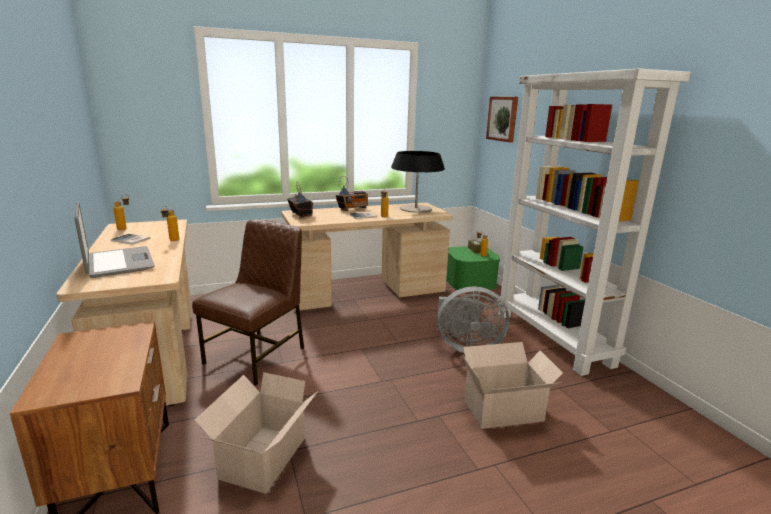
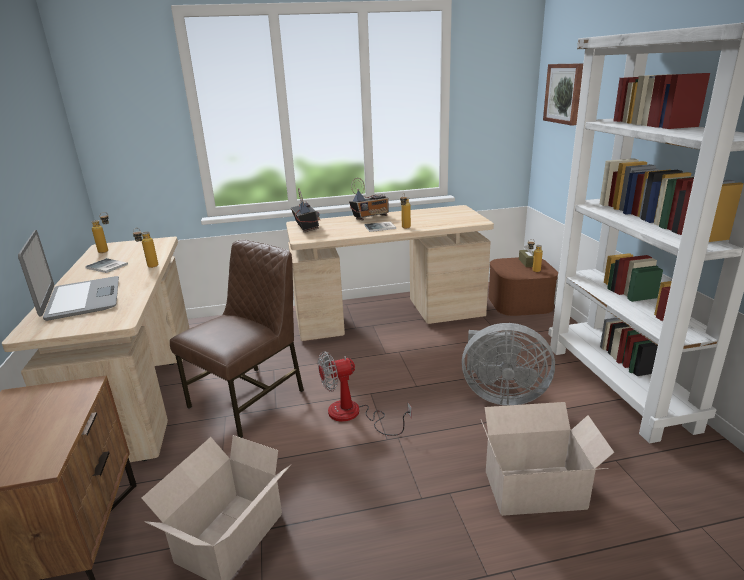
camera: 10 degrees right, 5 degrees up
table lamp [391,151,445,213] -> none
green storage box [446,246,500,290] -> brown storage box [488,257,558,316]
none -> fan [318,351,412,436]

